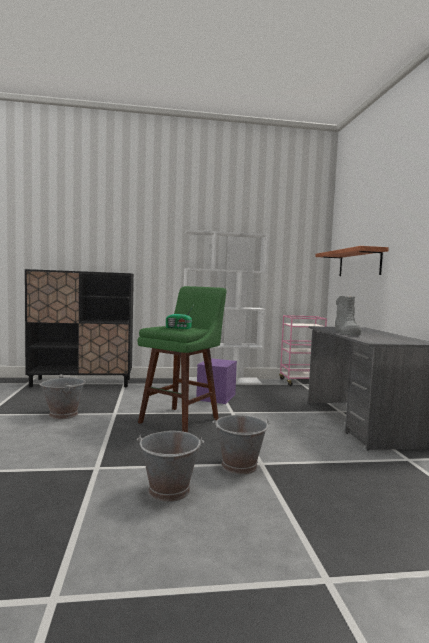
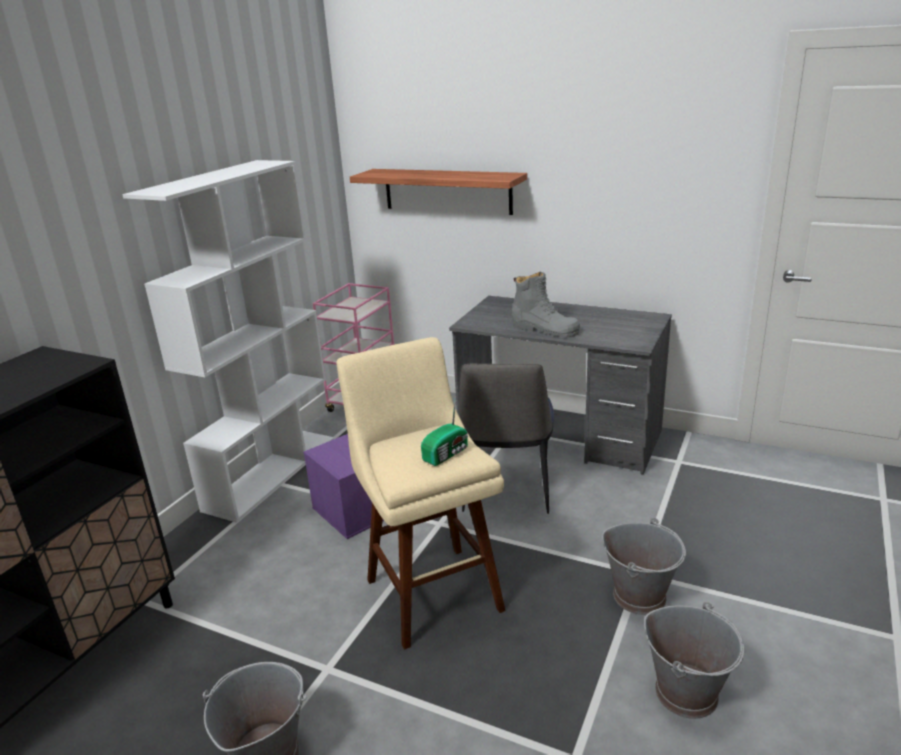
camera: 55 degrees left, 20 degrees up
green stool [137,286,226,433] -> beige stool [336,337,506,650]
none -> chair [458,363,554,514]

